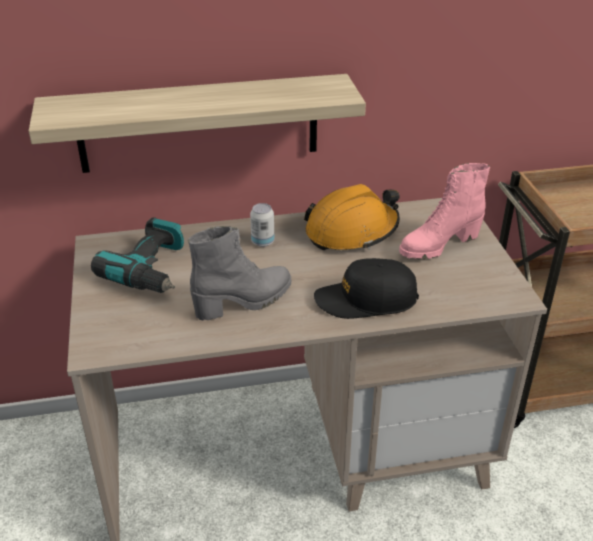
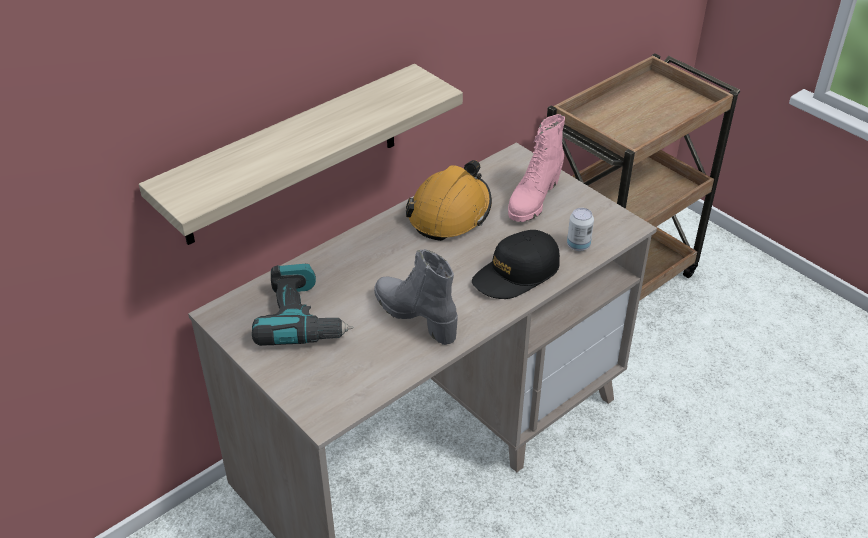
camera: 30 degrees left, 5 degrees up
grey boot [188,226,291,321] -> grey boot turned 75 degrees counterclockwise [374,249,458,345]
can [250,203,274,247] -> can moved to [567,208,594,251]

